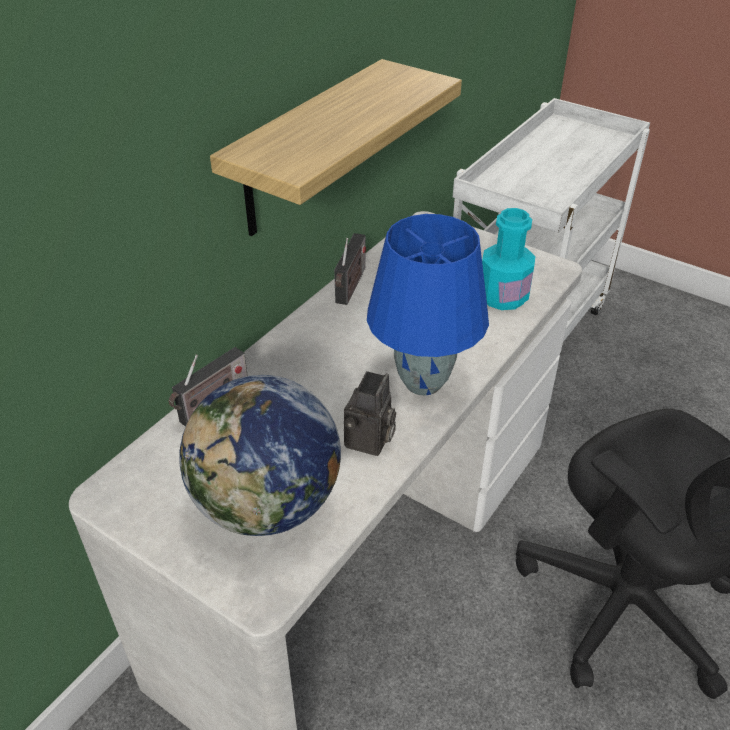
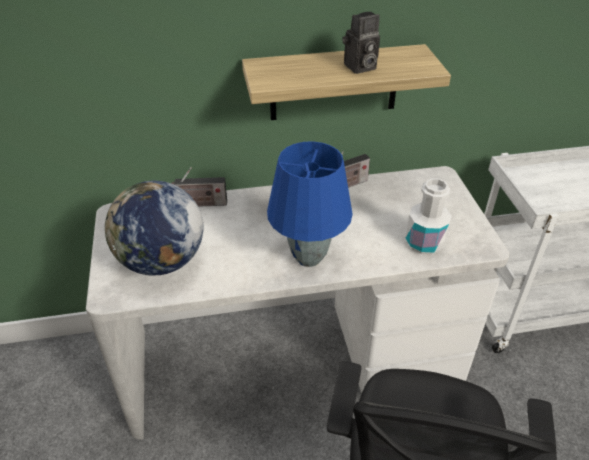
camera: 45 degrees right, 0 degrees up
camera [344,371,396,456] -> camera moved to [342,11,380,74]
turquoise bottle [482,208,535,310] -> white bottle [406,178,452,254]

